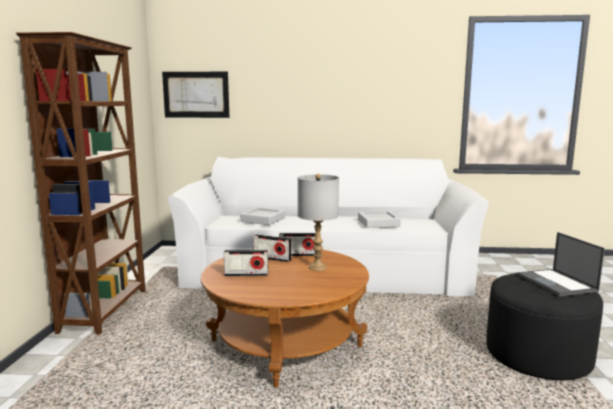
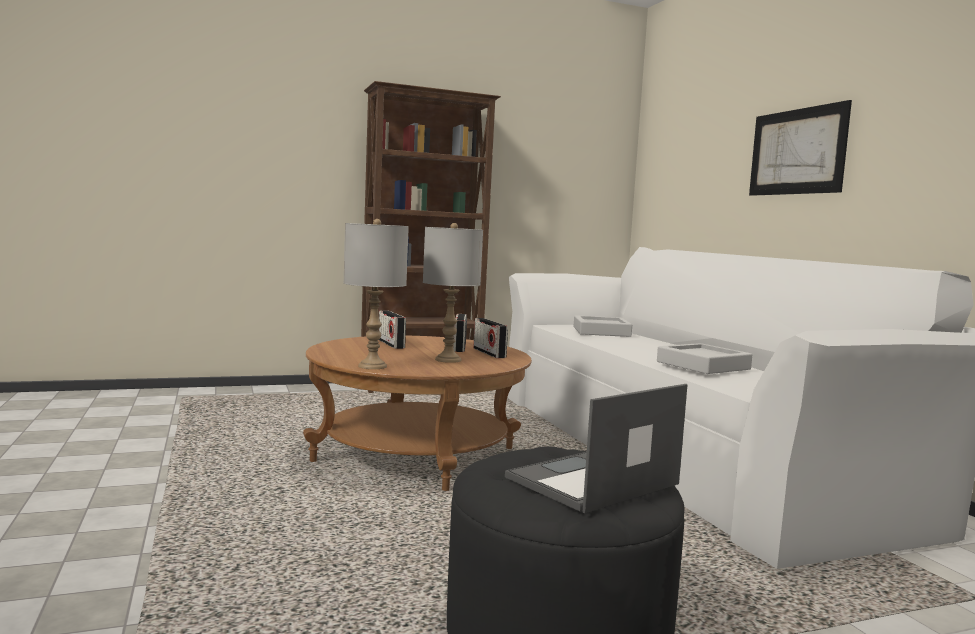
camera: 65 degrees right, 5 degrees down
picture [162,72,229,118] -> picture moved to [749,100,852,196]
none -> grey table lamp [343,219,409,369]

